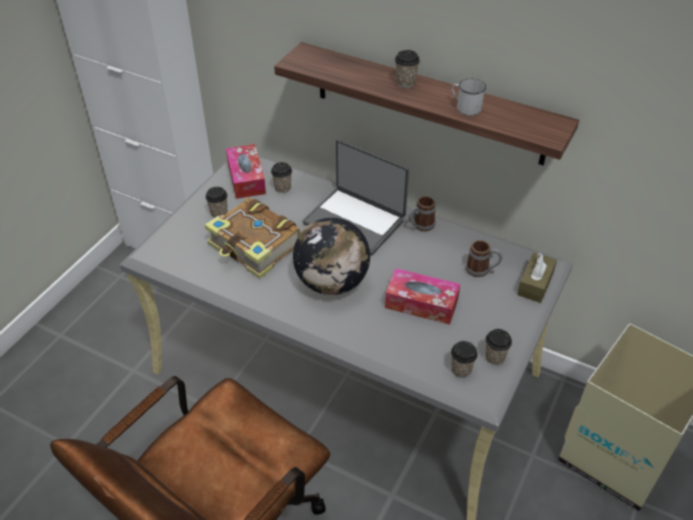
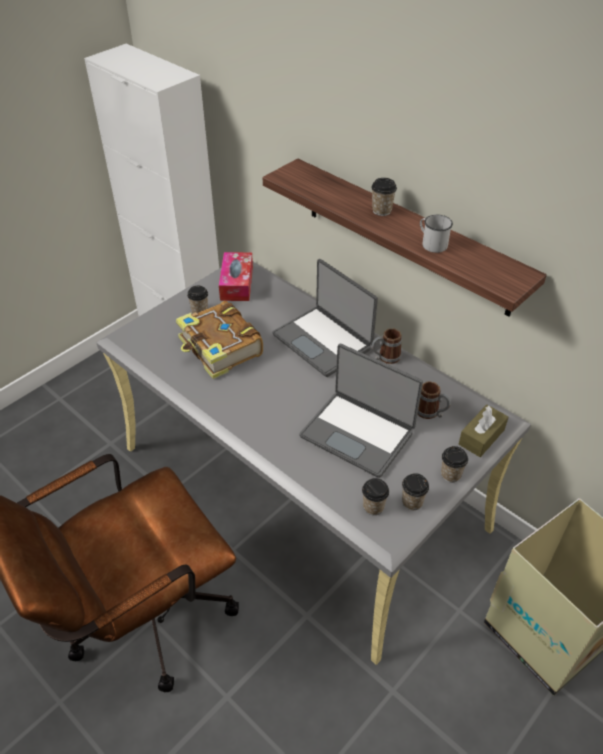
camera: 15 degrees right, 0 degrees up
cup [271,162,292,193] -> cup moved to [441,446,468,483]
globe [293,218,370,295] -> none
tissue box [385,268,460,325] -> laptop [299,344,423,478]

